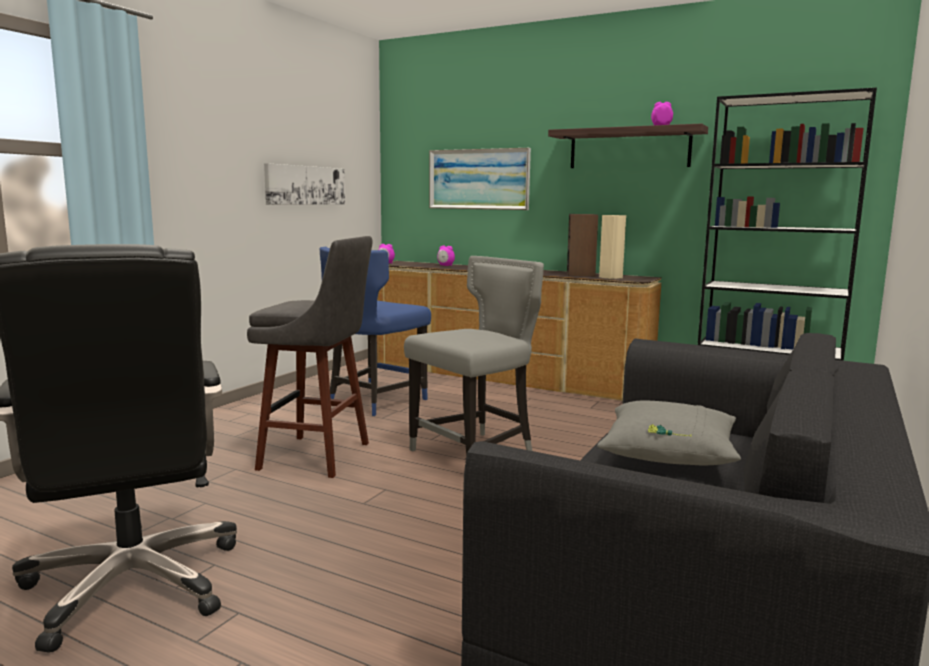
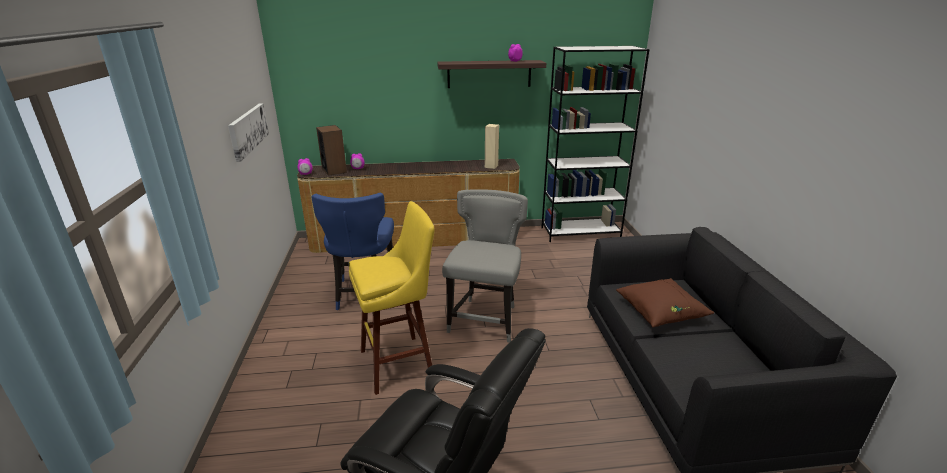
camera: 35 degrees left, 15 degrees up
grey stool [247,236,373,478] -> yellow stool [349,201,435,395]
picture [429,148,531,210] -> none
speaker [567,214,598,277] -> speaker moved to [316,125,347,175]
grey pillow [597,400,741,465] -> brown pillow [616,278,714,328]

